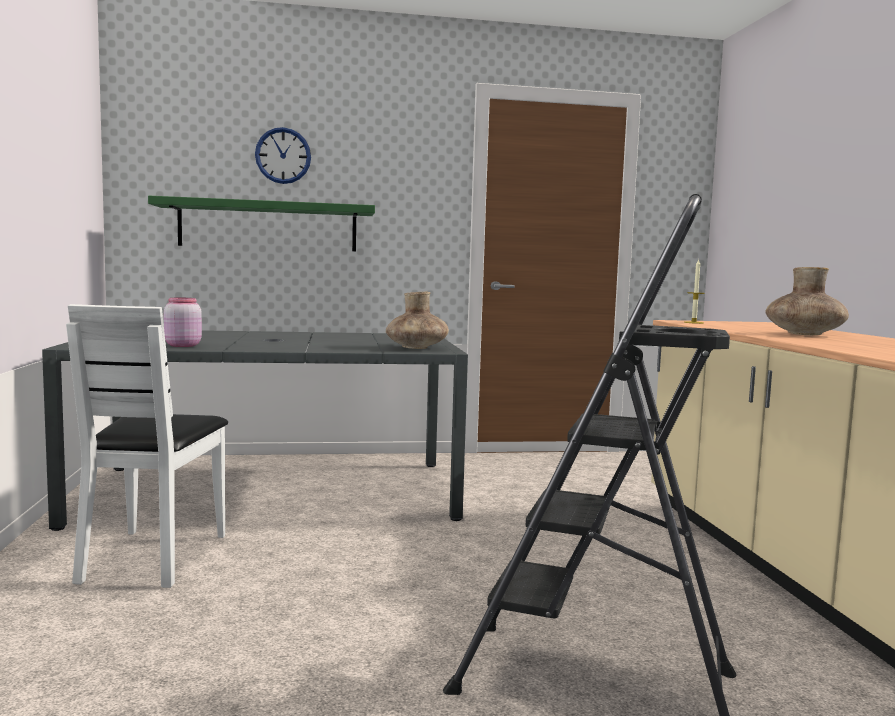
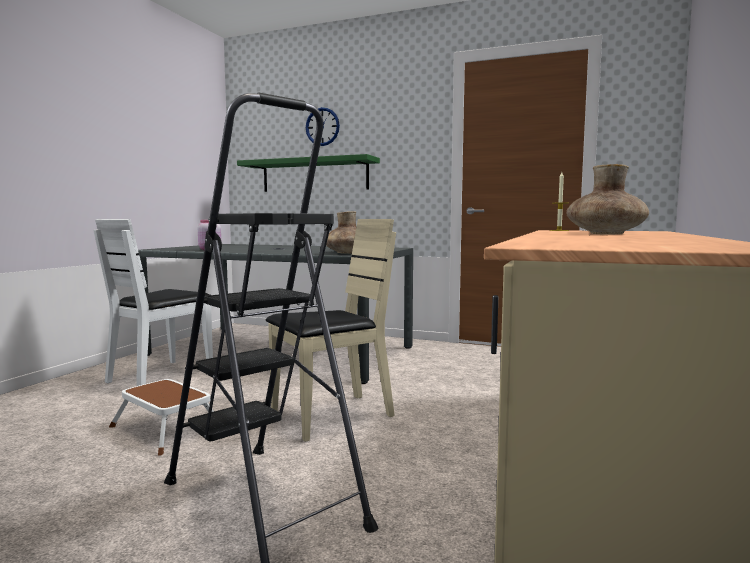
camera: 30 degrees right, 0 degrees up
none -> brown step ladder [109,379,214,455]
none -> beige chair [266,219,396,442]

